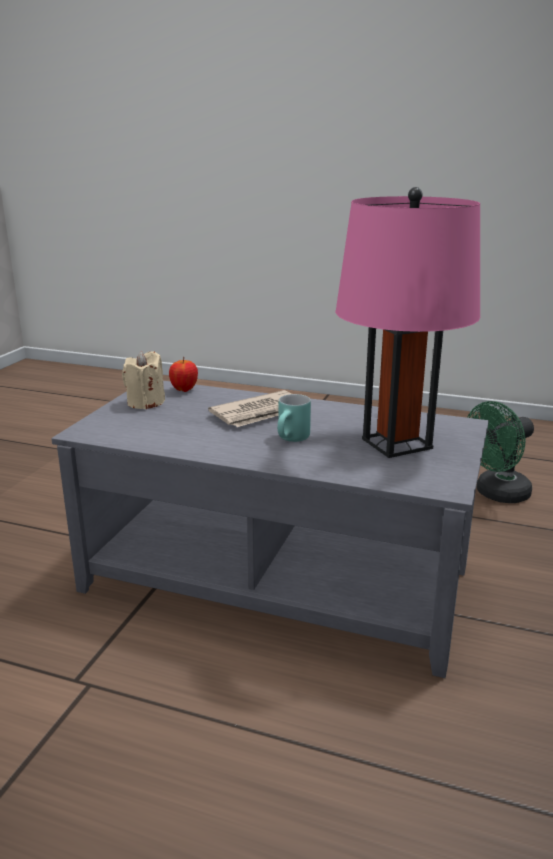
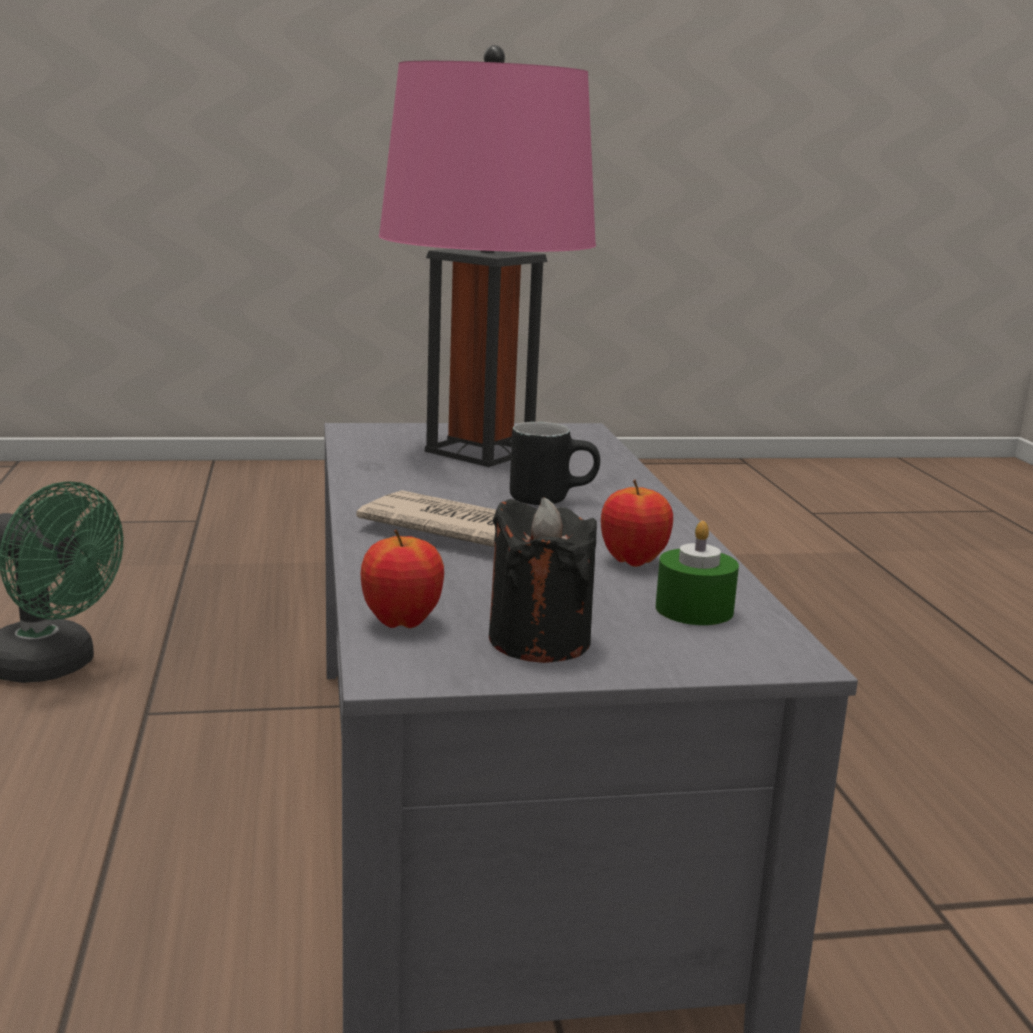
camera: 120 degrees left, 5 degrees down
beige candle [122,351,165,409] -> black candle [489,498,597,663]
turquoise mug [277,394,311,442] -> black mug [510,422,600,505]
none -> apple [601,480,673,567]
none -> green candle [656,521,739,625]

